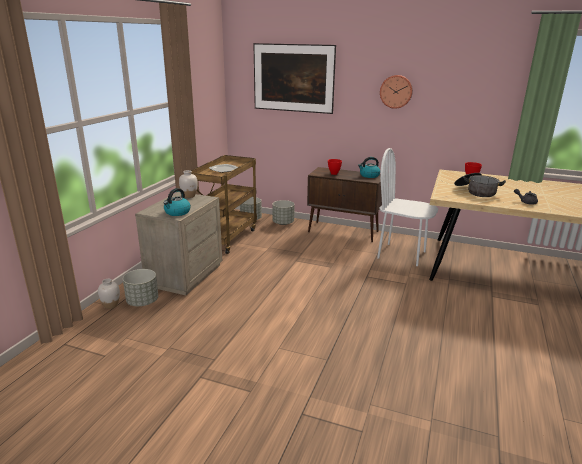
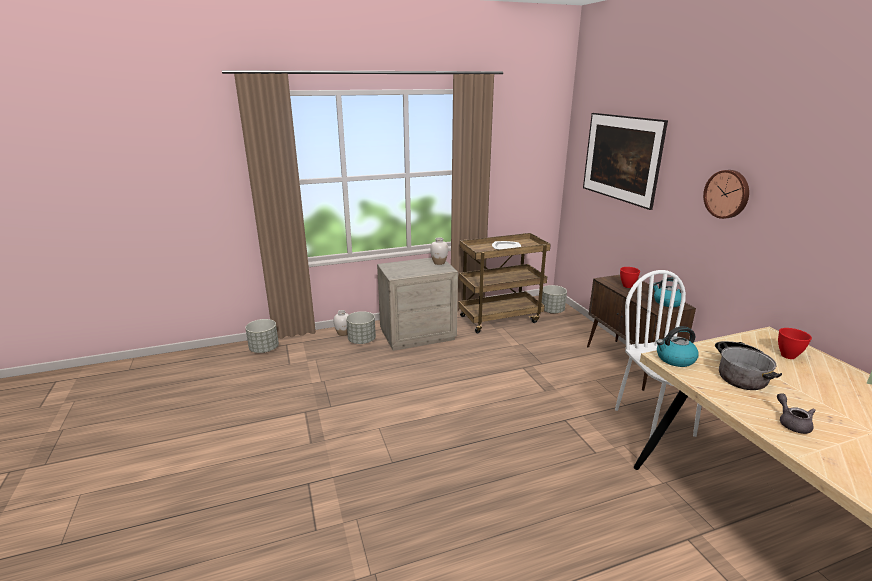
camera: 50 degrees right, 0 degrees up
kettle [163,188,191,216] -> kettle moved to [657,326,699,367]
grey planter [272,200,295,225] -> grey planter moved to [245,319,279,353]

